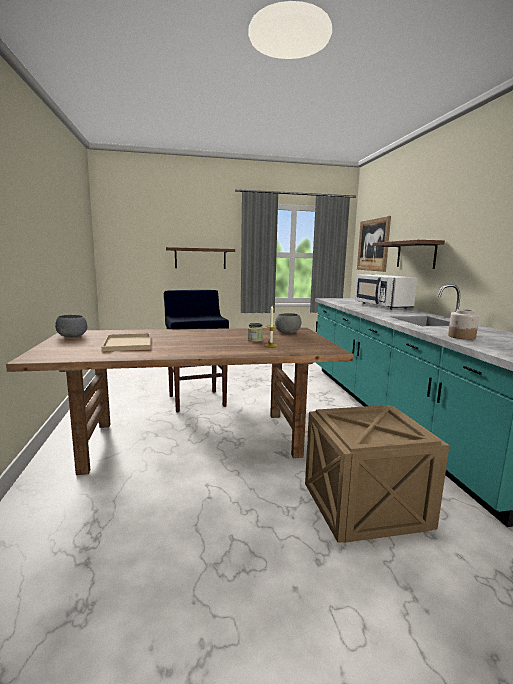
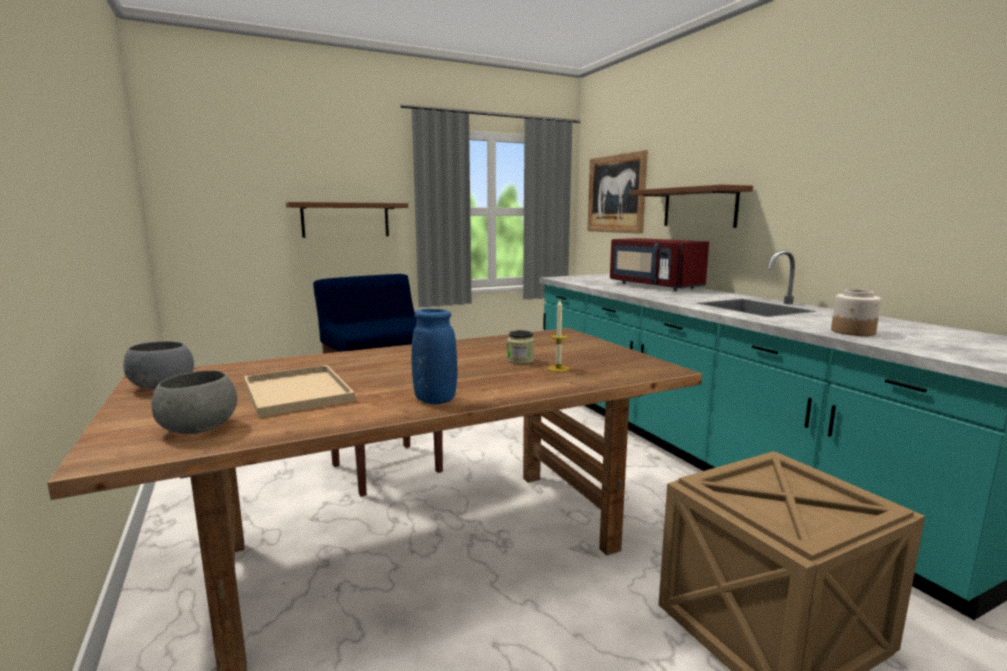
camera: 15 degrees left, 0 degrees up
grey bowl [275,313,302,334] -> grey bowl moved to [151,370,237,434]
white microwave [355,274,417,310] -> red microwave [610,238,709,291]
none -> blue vase [412,309,457,404]

